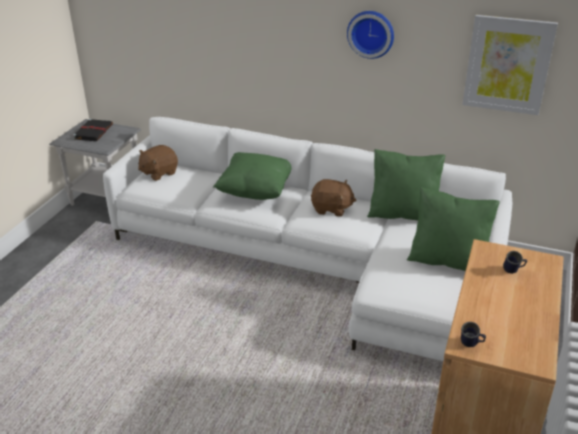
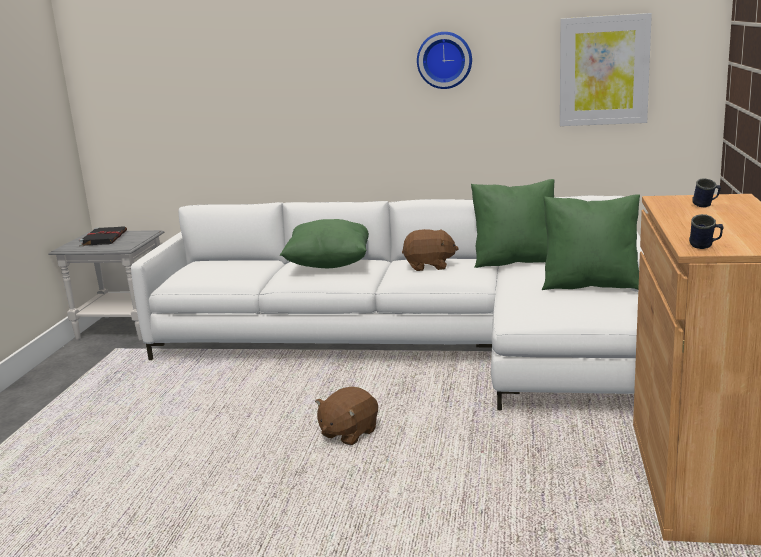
camera: 10 degrees left, 15 degrees down
brown plush toy [138,145,178,181] -> brown plush toy moved to [315,387,378,445]

